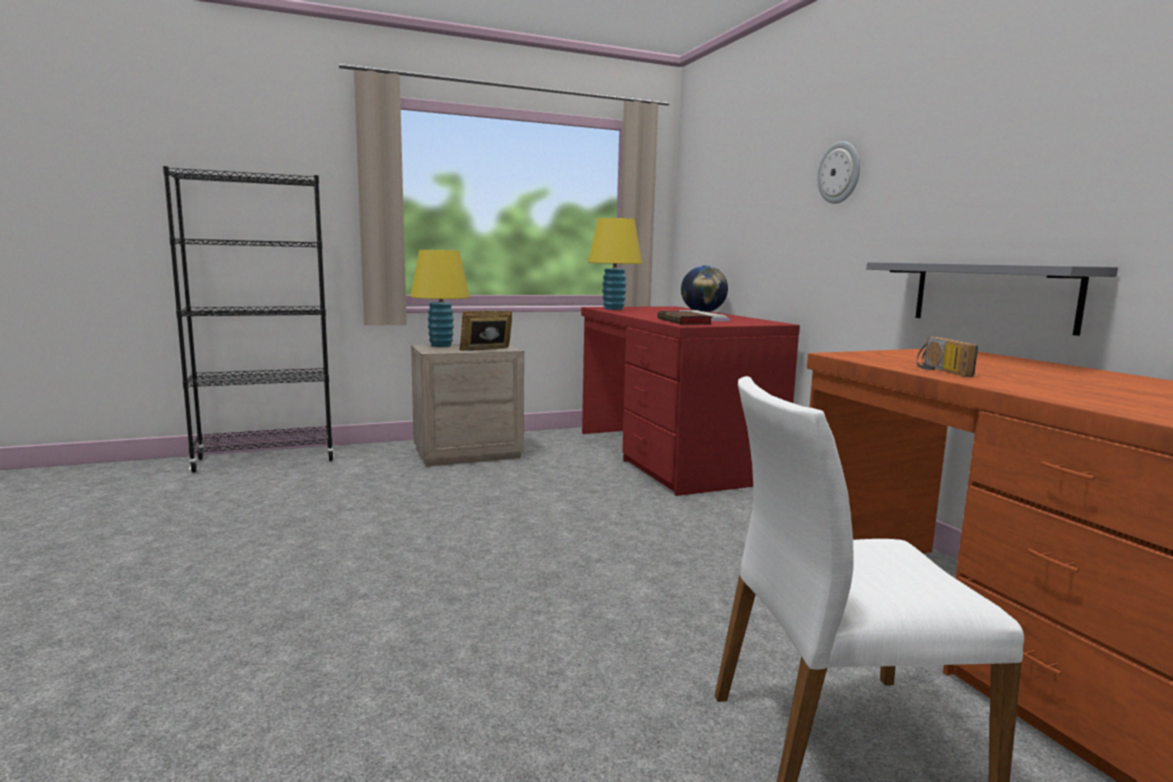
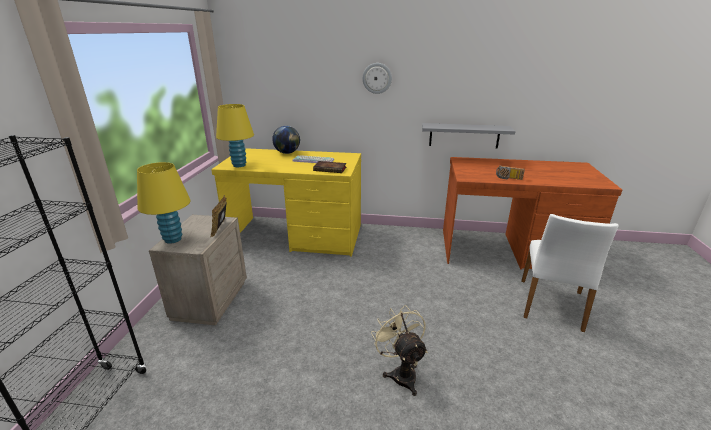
camera: 60 degrees left, 15 degrees up
red desk [581,306,800,496] -> yellow desk [211,148,361,257]
none -> beige fan [371,305,428,396]

